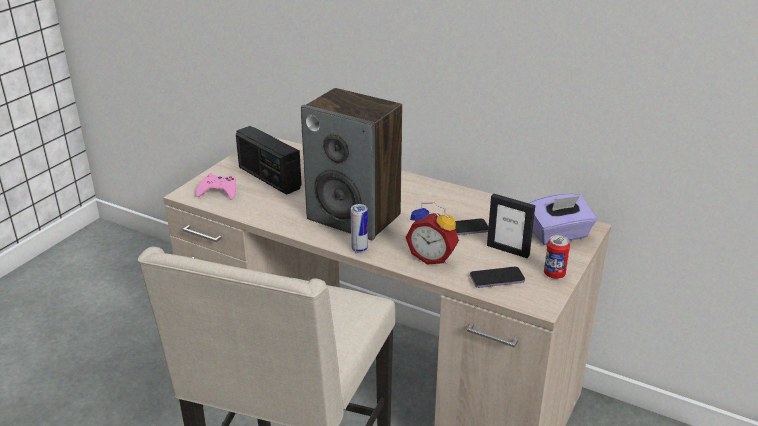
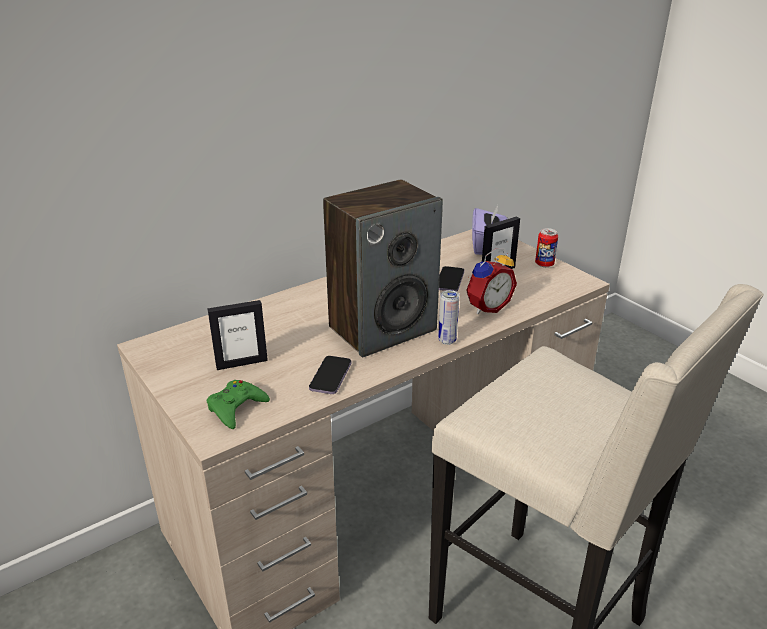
camera: 65 degrees left, 0 degrees up
pink game controller [195,174,236,200] -> green game controller [207,380,270,429]
radio [236,126,302,194] -> picture frame [207,300,268,370]
phone [470,267,525,288] -> phone moved to [309,356,351,394]

